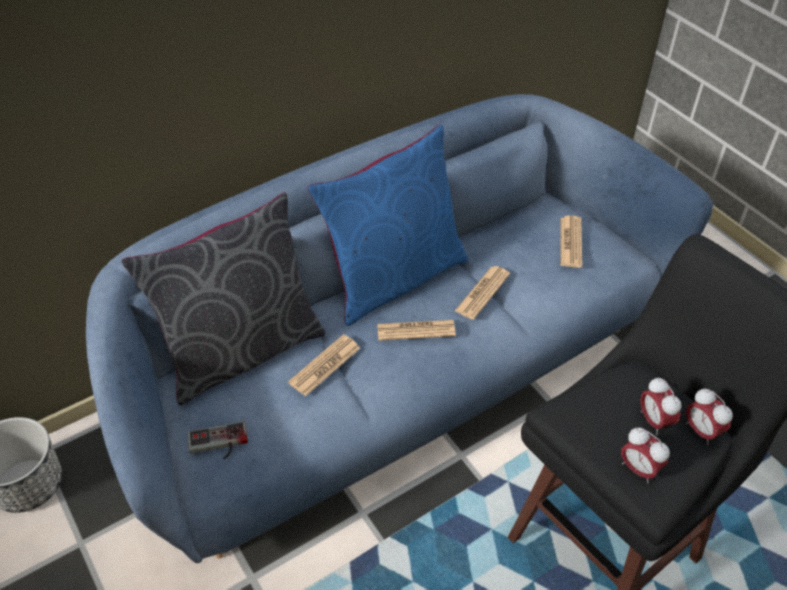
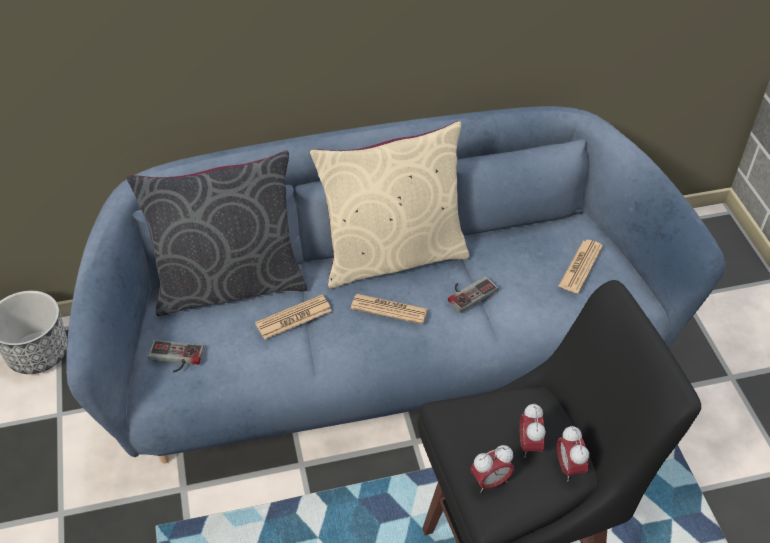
camera: 20 degrees right, 0 degrees up
blue pillow [307,125,468,326] -> beige pillow [309,121,470,288]
newspaper [455,266,510,320] -> game controller [448,276,498,313]
alarm clock [621,427,670,483] -> alarm clock turned 90 degrees counterclockwise [471,445,514,493]

